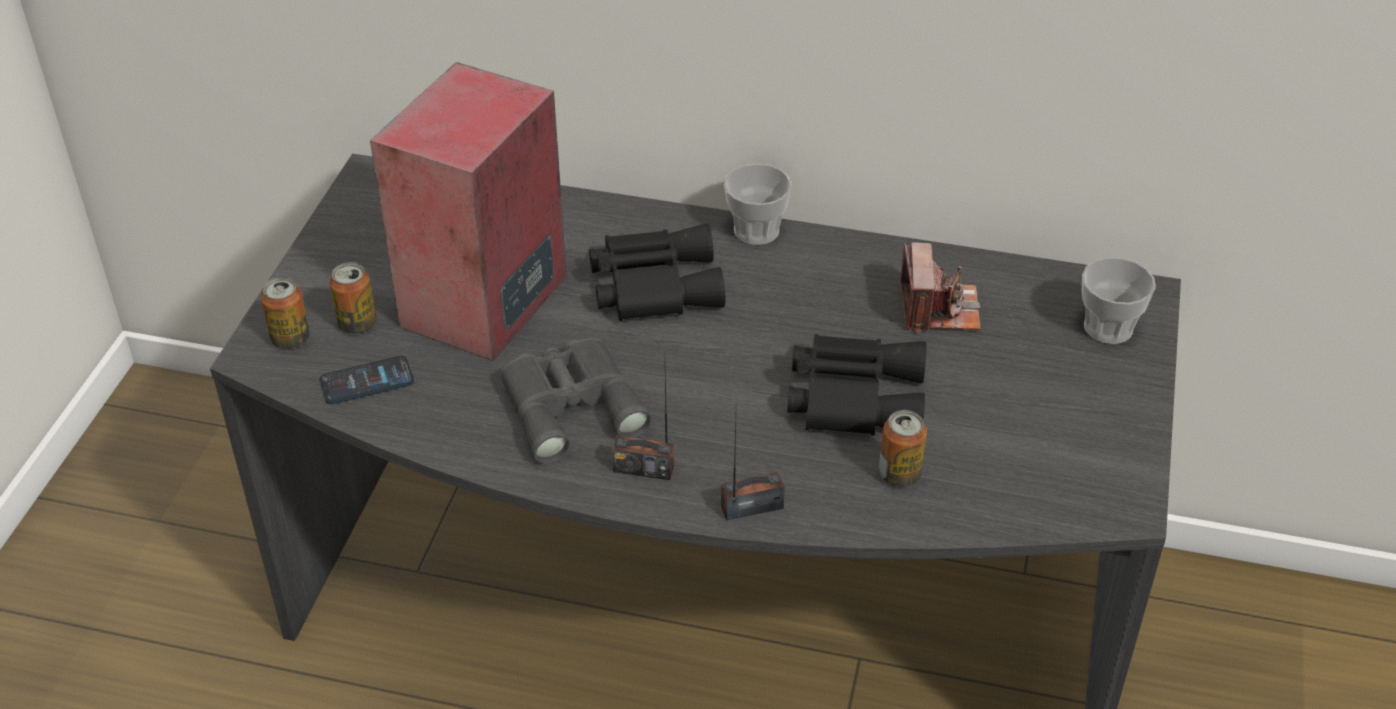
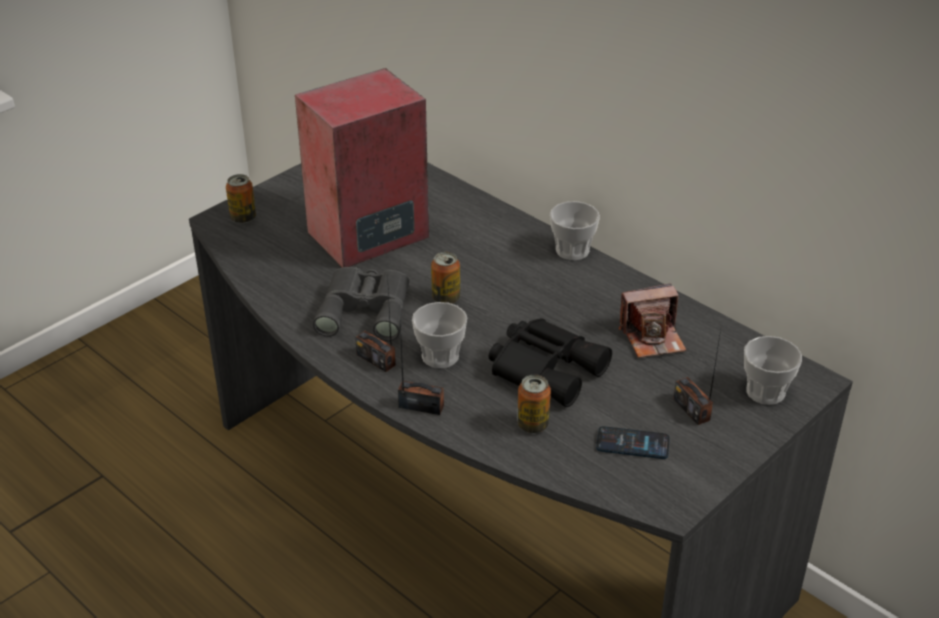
camera: 30 degrees right, 5 degrees down
phone [319,356,414,404] -> phone moved to [596,426,670,459]
can [329,262,377,334] -> can moved to [431,252,460,304]
black binoculars [589,224,725,321] -> none
camera [900,242,980,333] -> camera turned 45 degrees clockwise [619,283,686,358]
none -> cup [412,302,468,368]
none -> radio [674,330,721,425]

